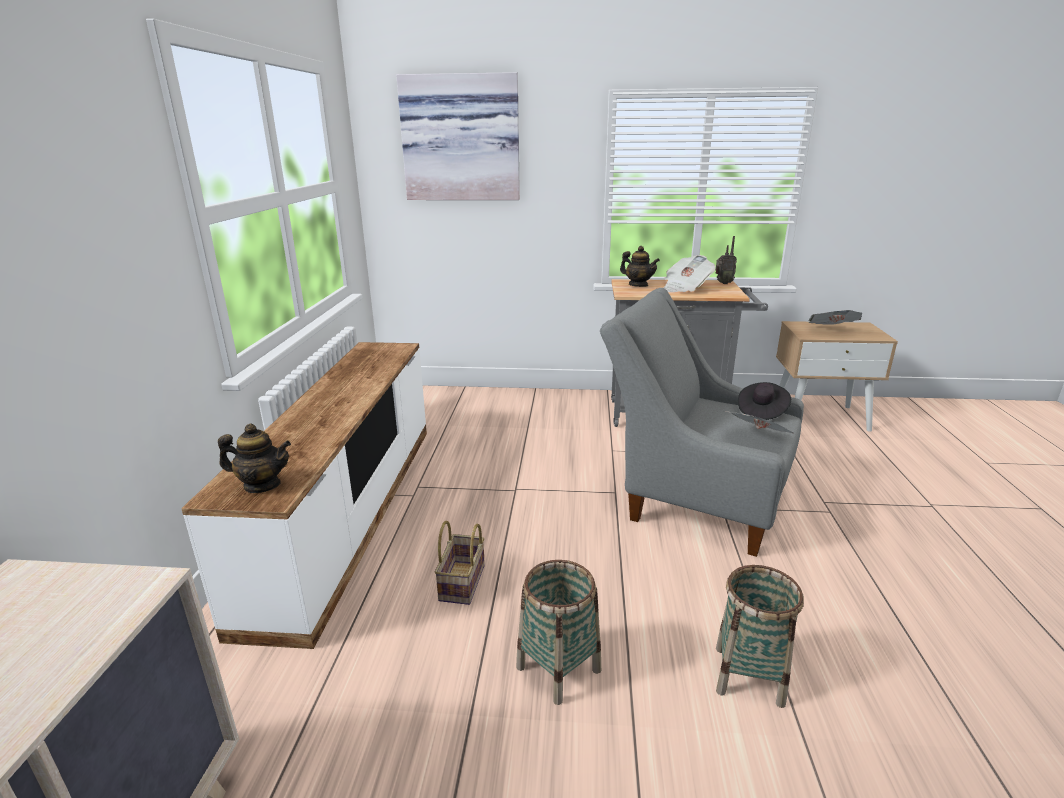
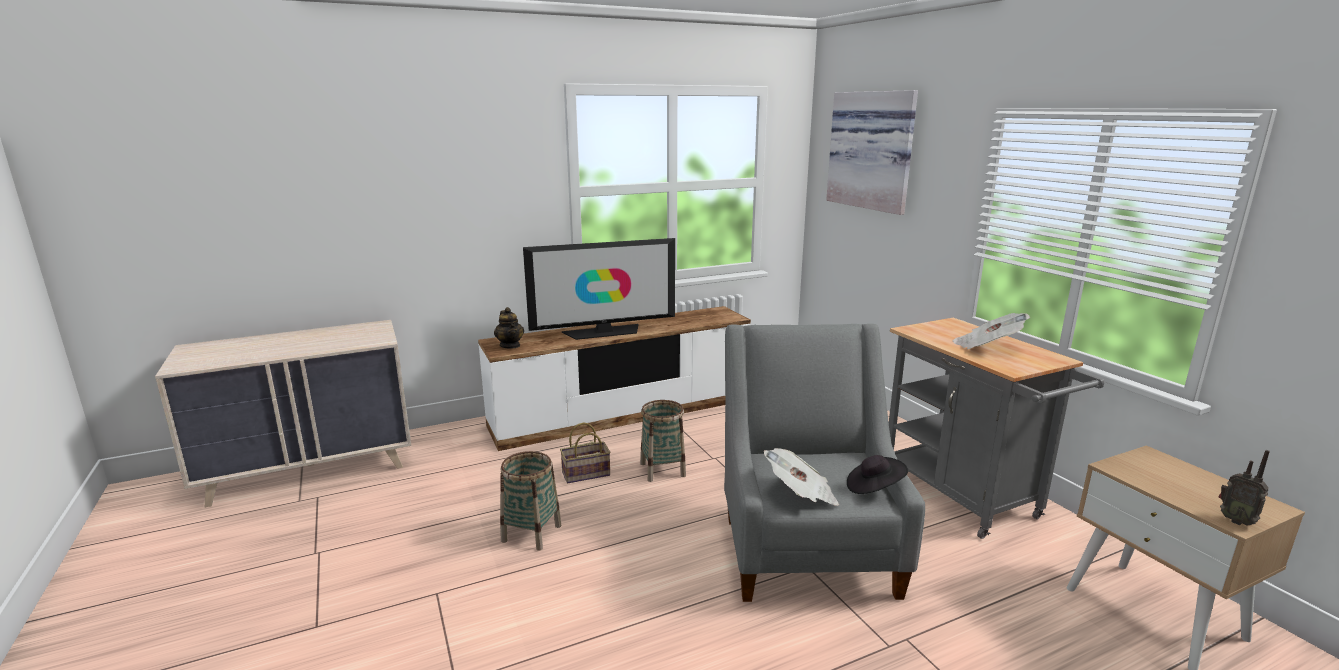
camera: 60 degrees right, 5 degrees down
teapot [620,246,660,287] -> none
radio [715,236,737,284] -> radio moved to [1218,450,1270,526]
basket [716,565,804,708] -> basket moved to [640,400,686,482]
newspaper [809,310,863,325] -> none
none -> television [523,238,675,340]

